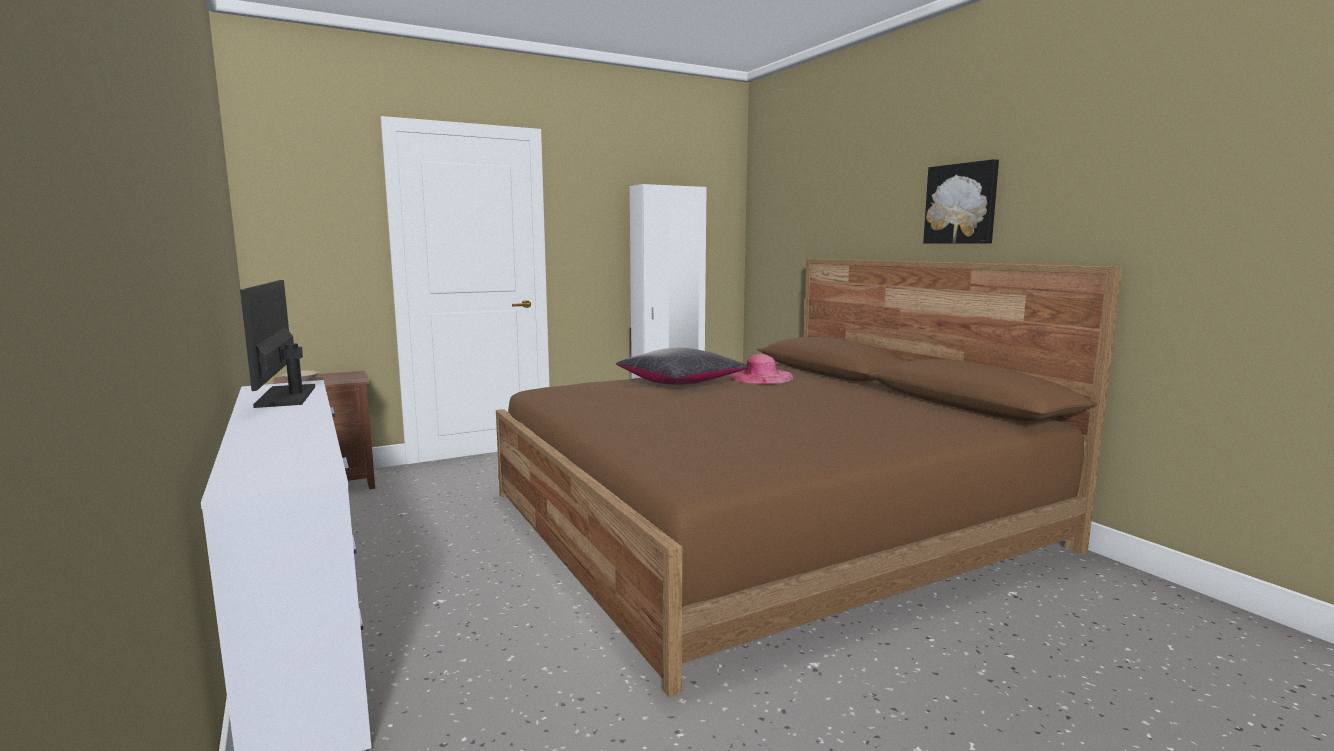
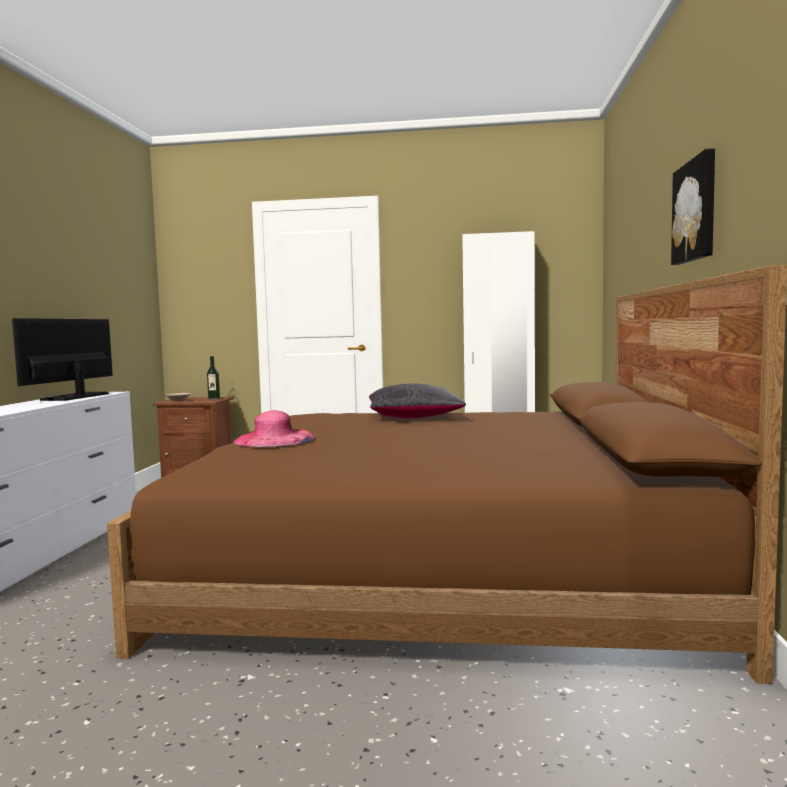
camera: 35 degrees right, 5 degrees down
pink hat [729,354,794,384] -> pink hat moved to [233,410,315,447]
none -> bottle [207,356,220,400]

